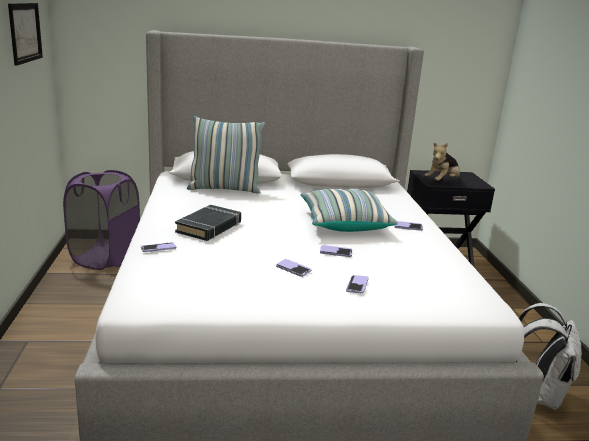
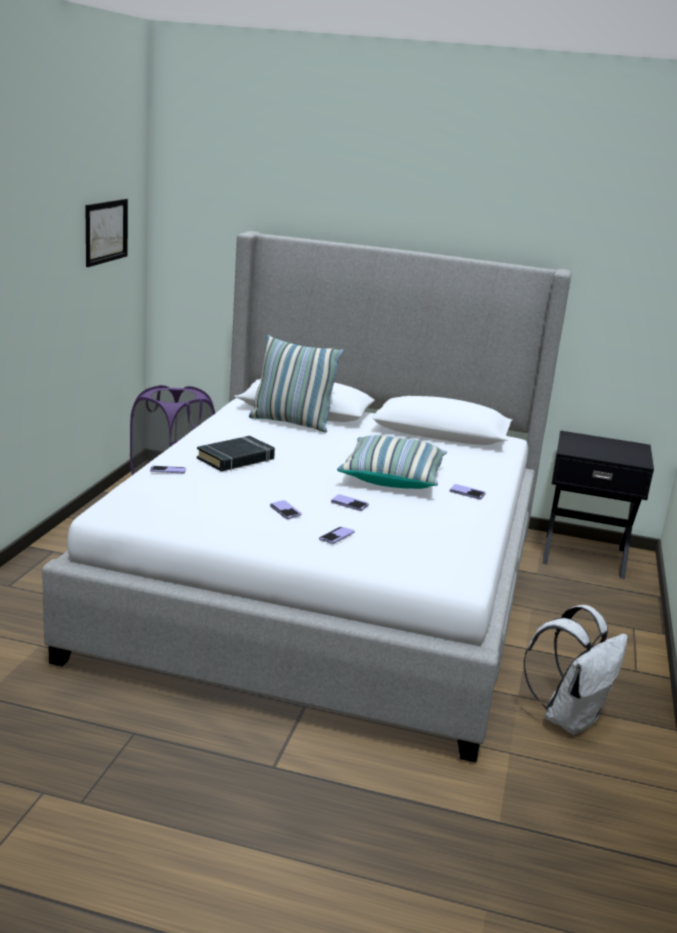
camera: 20 degrees right, 0 degrees up
plush toy [425,143,460,181] -> none

